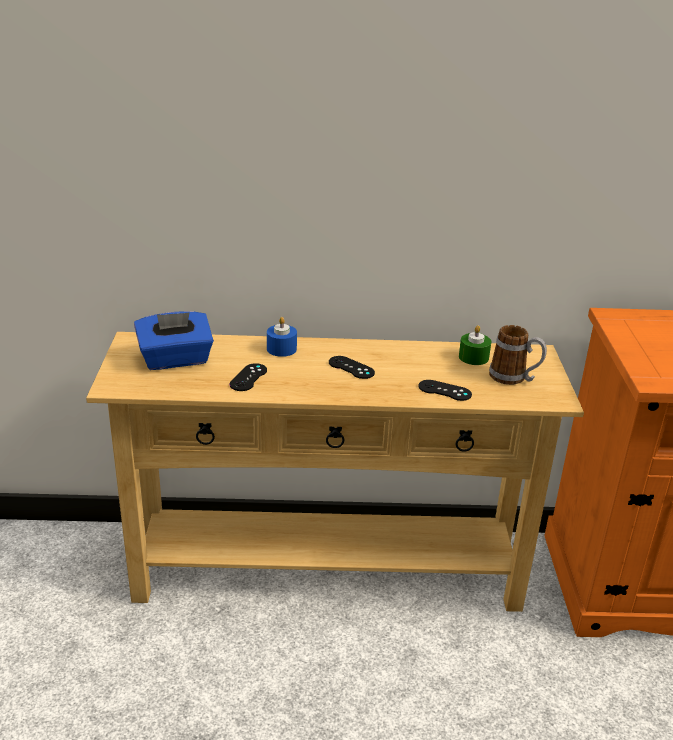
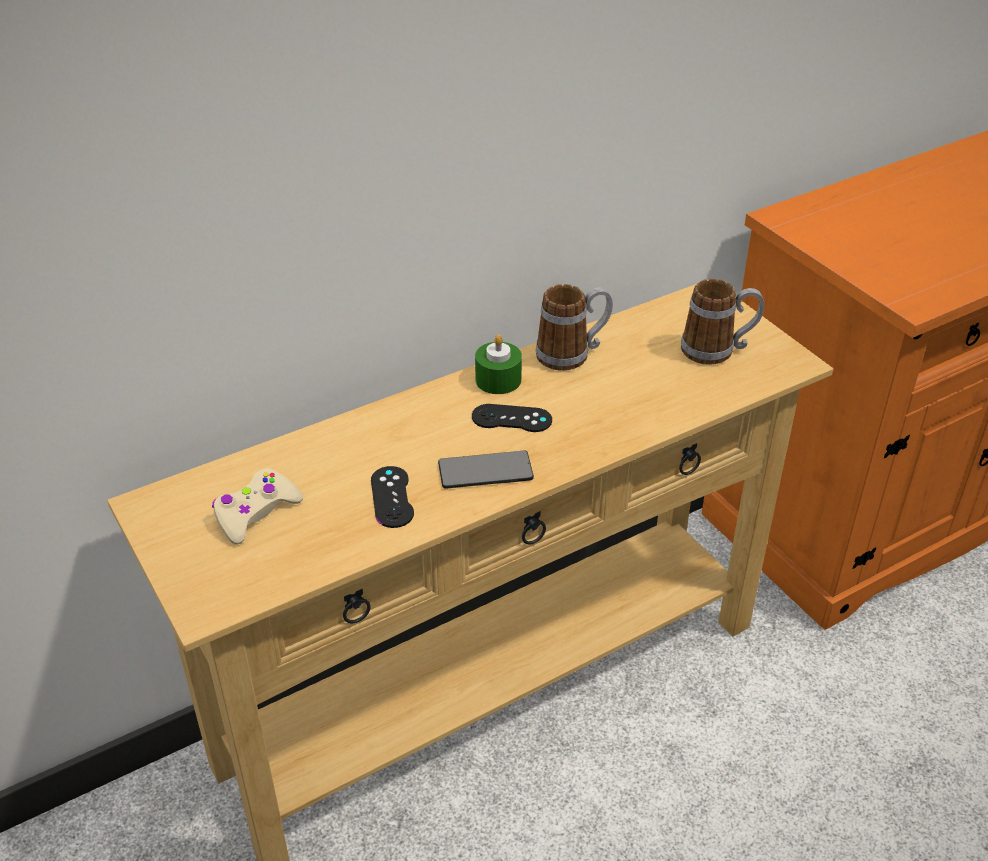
camera: 30 degrees left, 10 degrees up
blue tissue box [134,311,214,370] -> beige game controller [212,468,303,545]
blue candle [267,317,297,357] -> none
black game controller [419,380,472,401] -> none
green candle [459,325,491,365] -> green candle moved to [475,334,522,394]
none -> phone [438,451,534,489]
none -> mug [536,284,613,371]

